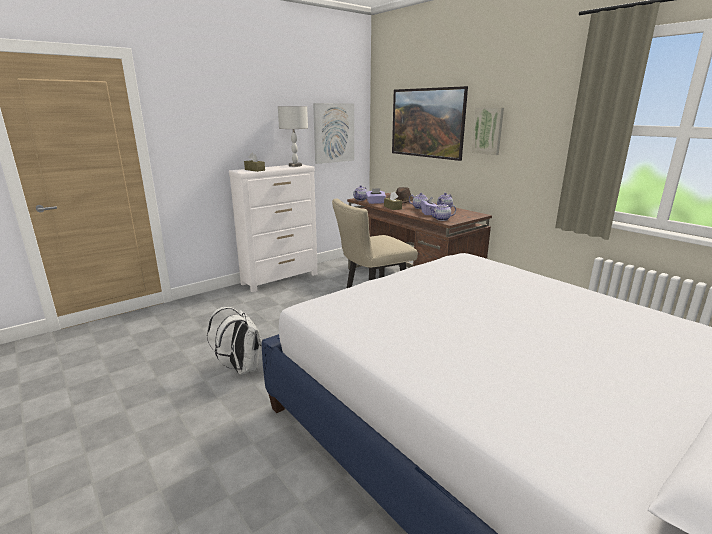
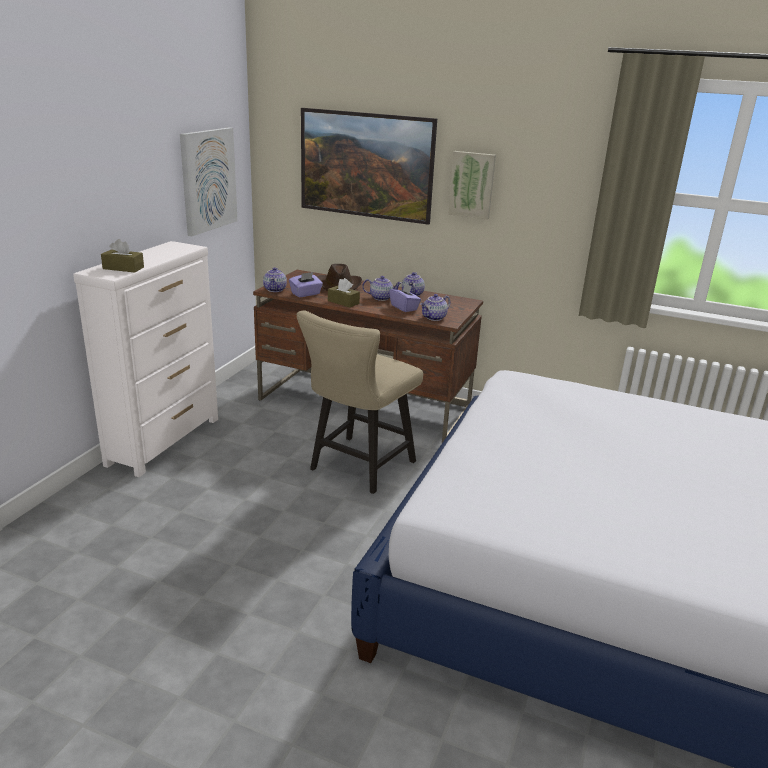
camera: 30 degrees left, 5 degrees up
white backpack [207,307,262,375] -> none
grey table lamp [278,106,308,167] -> none

